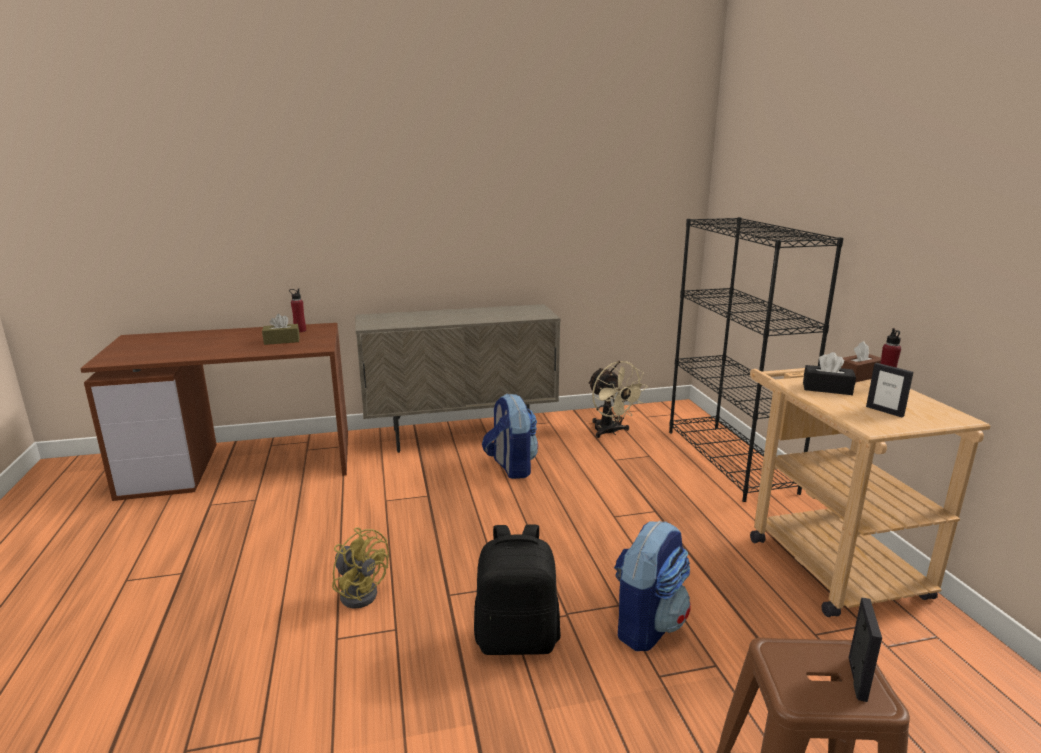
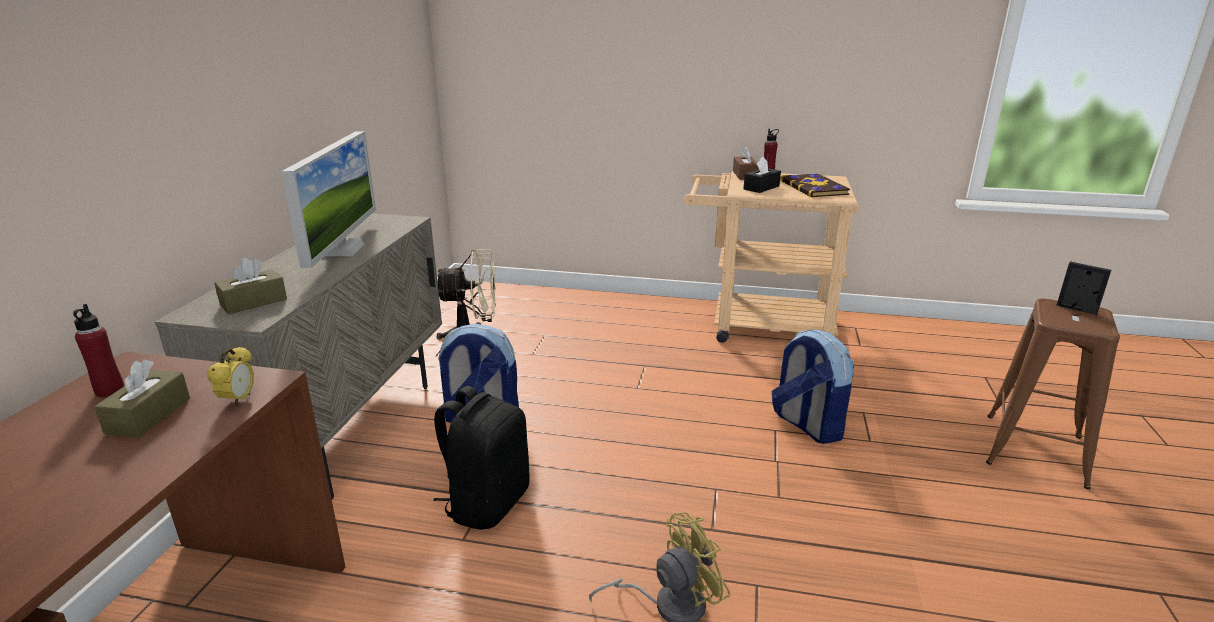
camera: 65 degrees left, 5 degrees up
black backpack [474,525,561,655] -> black backpack moved to [433,386,530,530]
black bookcase [669,217,844,502] -> none
picture frame [866,363,913,417] -> book [780,173,850,198]
none -> alarm clock [207,346,254,407]
none -> brown tissue box [214,258,287,314]
none -> monitor [281,131,376,268]

